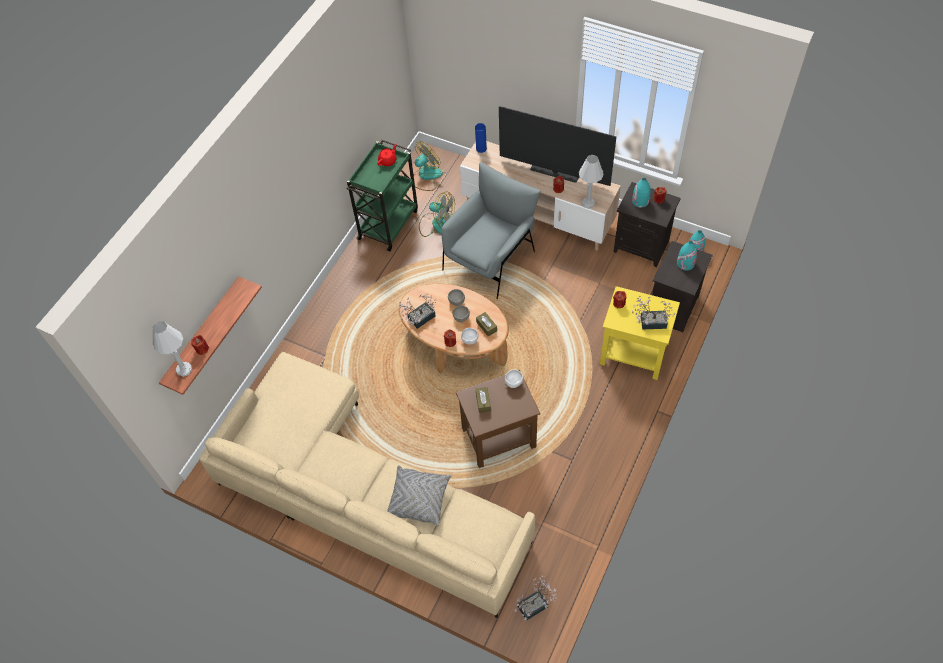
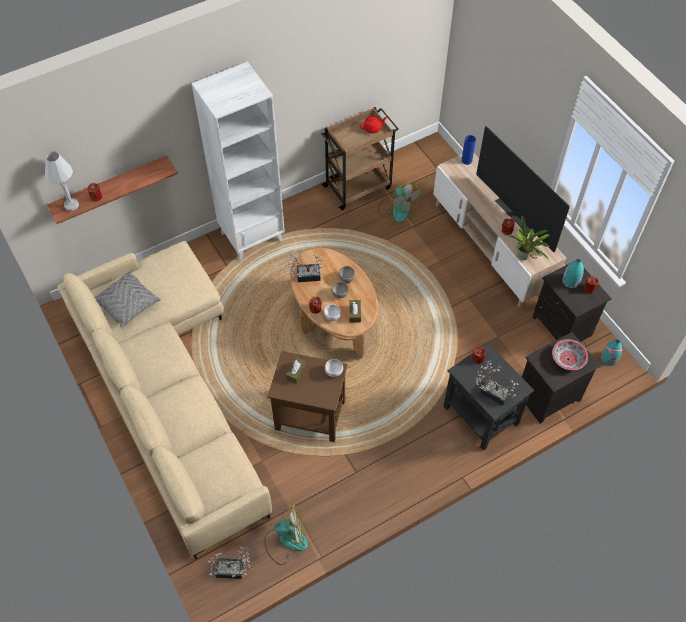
camera: 30 degrees right, 0 degrees up
green cart [347,140,418,251] -> brown cart [321,107,398,210]
grey pillow [387,465,451,526] -> grey pillow moved to [95,271,161,329]
fan [414,141,443,191] -> fan moved to [264,503,308,565]
grey armchair [441,162,541,299] -> none
white table lamp [579,155,603,209] -> potted plant [501,216,550,260]
yellow side table [600,286,680,380] -> black side table [443,343,534,451]
turquoise vase [677,241,697,270] -> bowl [552,339,588,370]
none -> white bookcase [191,62,285,261]

